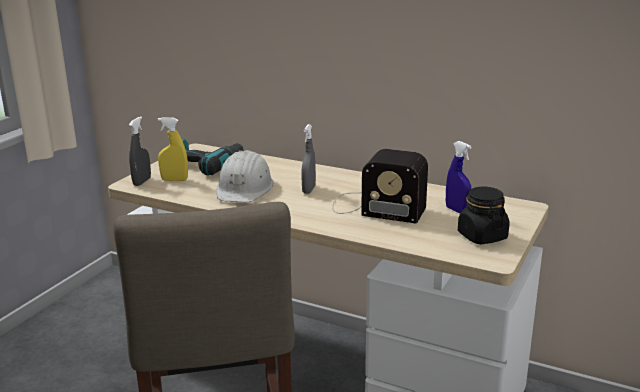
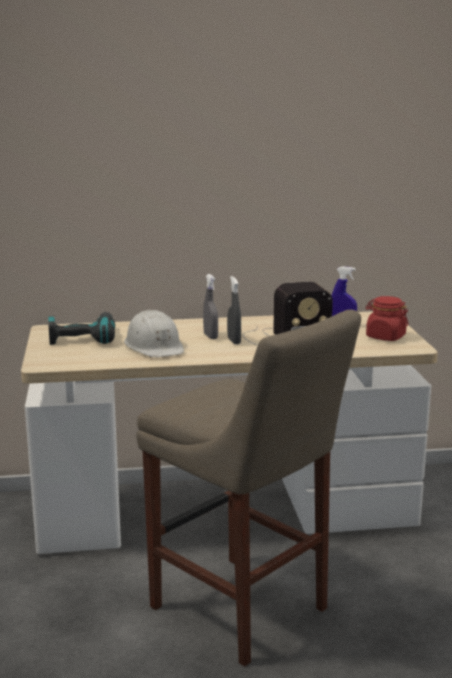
camera: 35 degrees left, 5 degrees down
grey spray bottle [129,116,151,186] -> grey spray bottle moved to [227,276,241,344]
yellow spray bottle [158,117,188,181] -> none
black jar [458,187,510,244] -> red jar [365,296,408,341]

